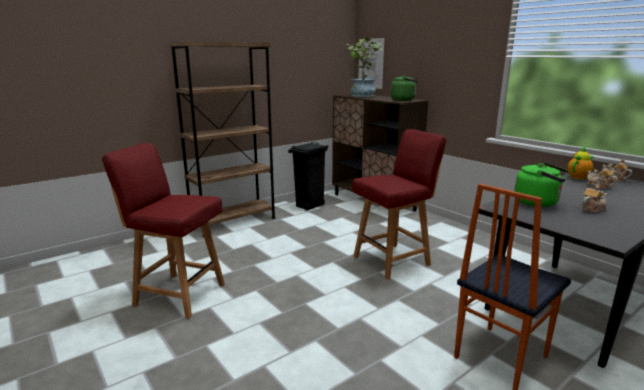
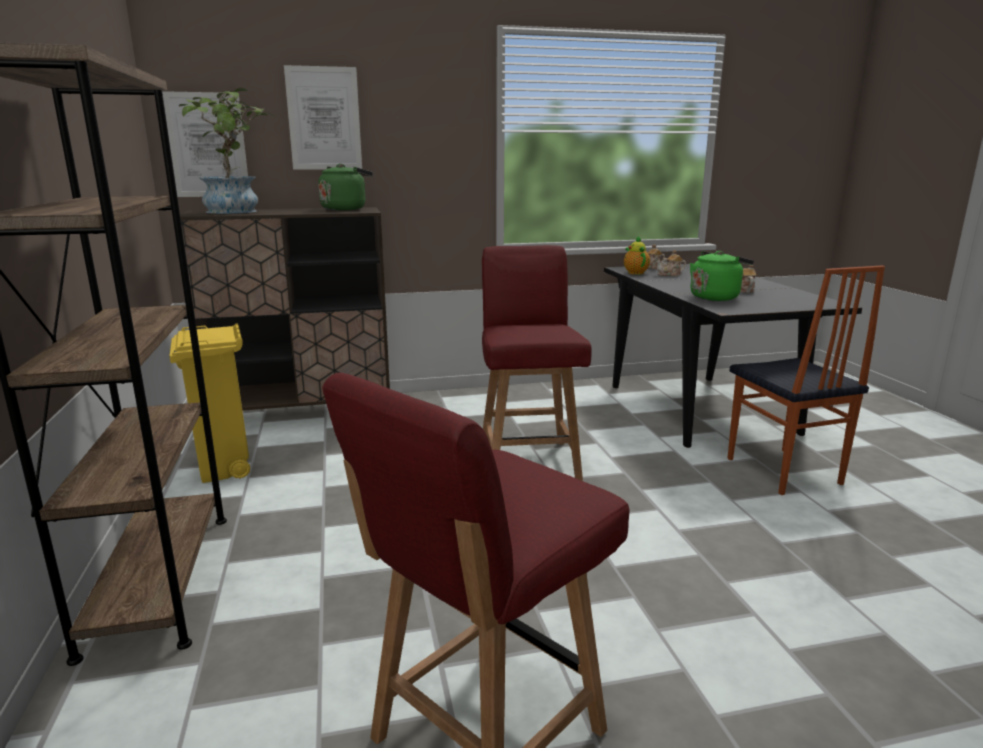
camera: 65 degrees left, 0 degrees up
black trash can [288,142,328,211] -> yellow trash can [169,323,250,483]
none -> picture [284,65,362,170]

